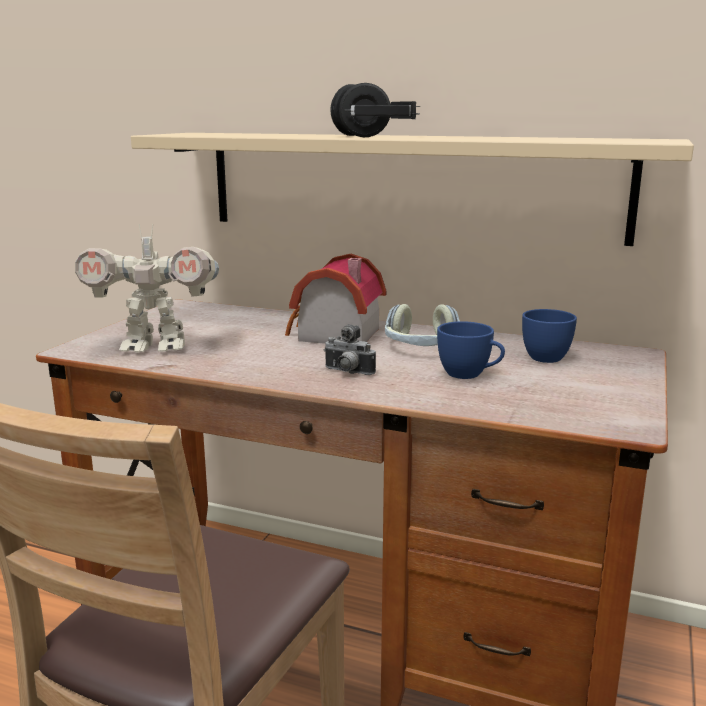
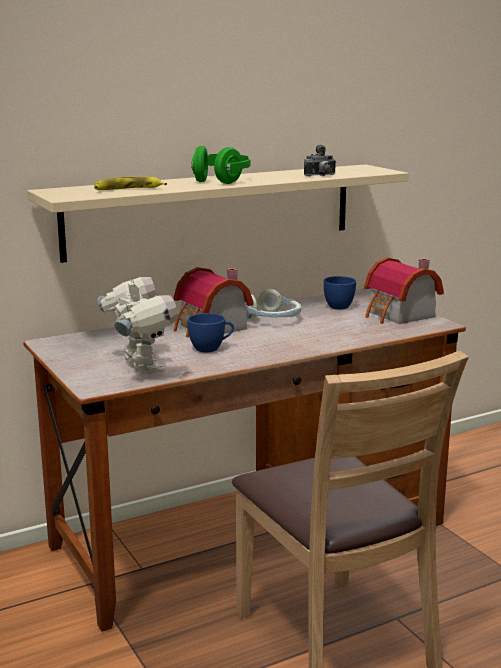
camera: 50 degrees left, 0 degrees up
toy robot [75,224,219,353] -> toy robot turned 60 degrees counterclockwise [97,274,179,375]
camera [324,324,376,375] -> camera moved to [304,145,336,176]
black headphones [330,83,420,137] -> green headphones [191,146,251,184]
blue cup [437,321,505,379] -> blue cup moved to [187,313,234,352]
none -> banana [94,177,167,190]
none -> toy house [364,257,444,324]

